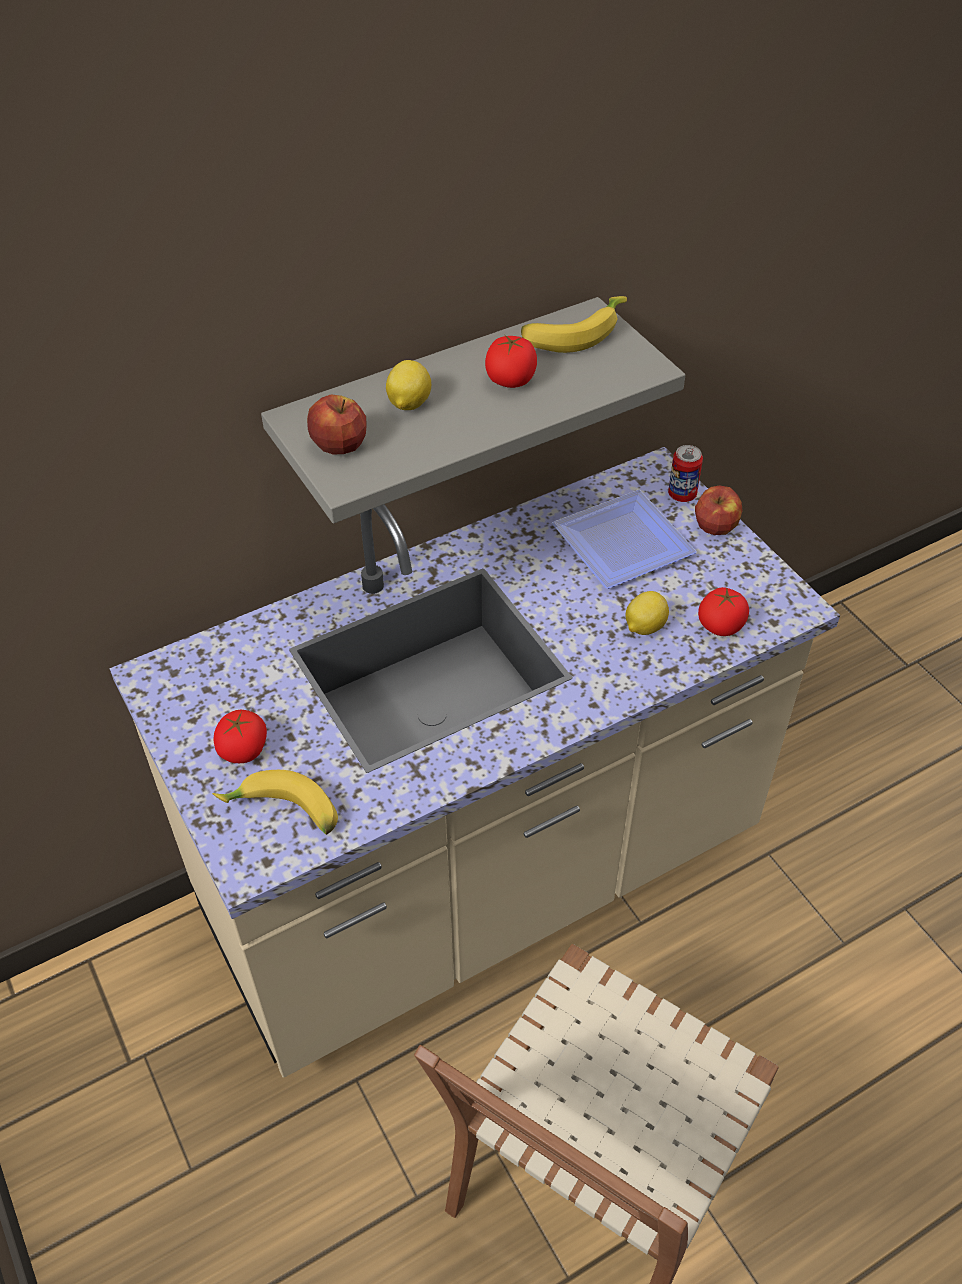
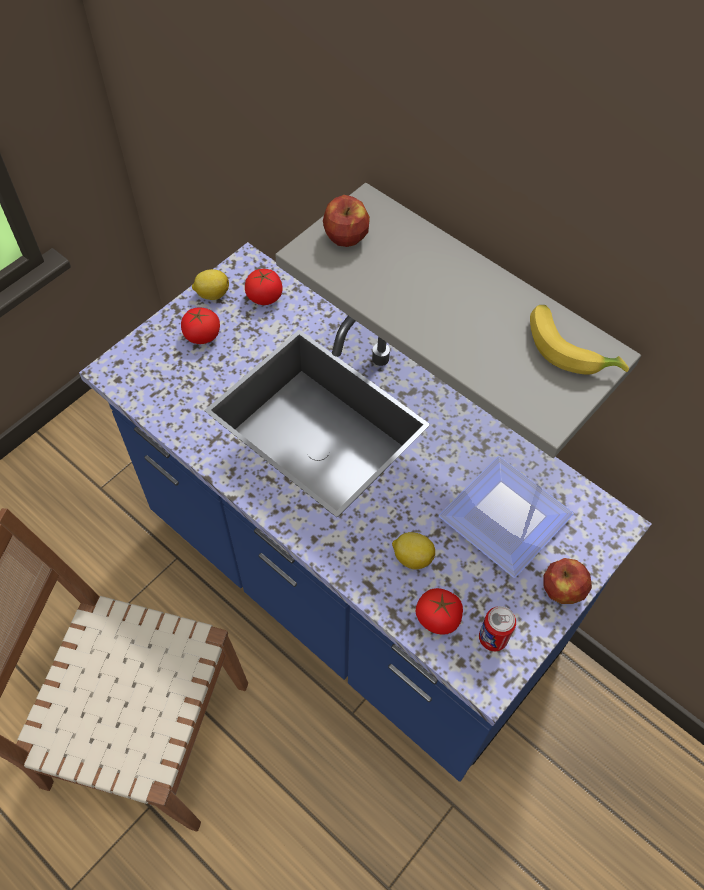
camera: 70 degrees right, 10 degrees up
beige counter [109,447,840,1078] -> blue counter [79,242,652,782]
banana [212,770,338,835] -> none
lemon [386,360,431,410] -> lemon moved to [192,269,229,300]
tomato [485,335,537,388] -> tomato moved to [245,269,283,305]
can [668,445,703,502] -> can moved to [479,606,516,651]

